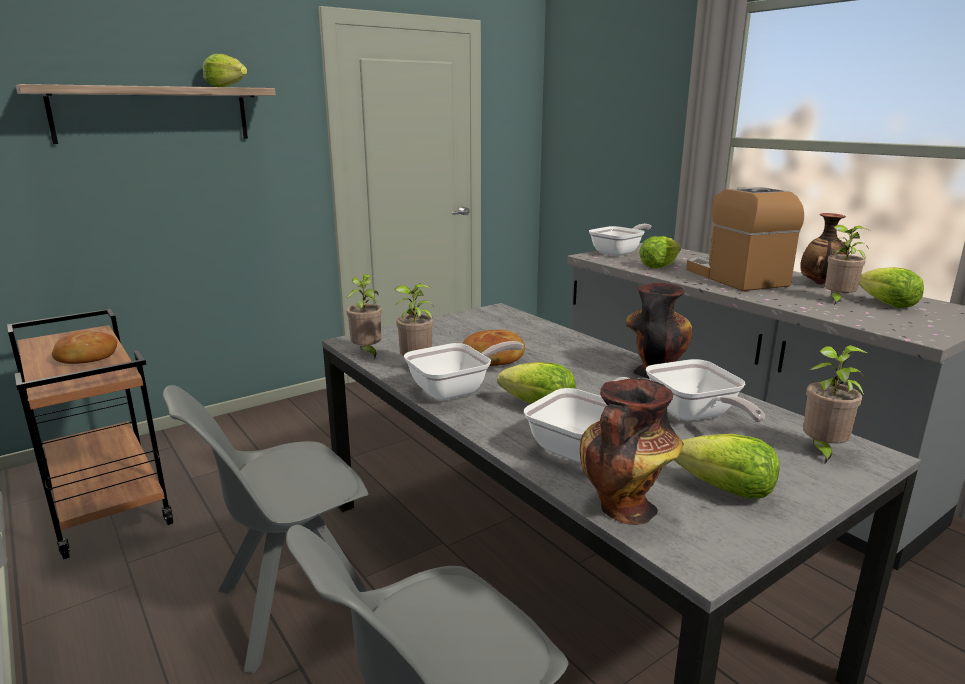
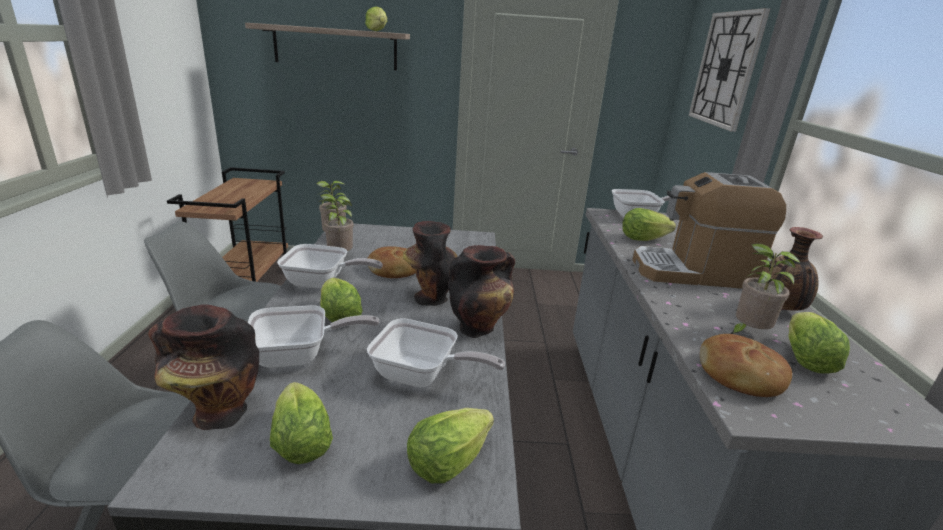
camera: 35 degrees right, 5 degrees up
bread [52,331,117,364] -> bread moved to [700,334,792,397]
frying pan [646,359,765,423] -> frying pan turned 90 degrees counterclockwise [367,318,505,388]
coffee machine [686,187,804,291] -> coffee machine turned 105 degrees counterclockwise [632,172,786,289]
potted plant [803,345,867,465] -> lettuce [407,408,494,483]
none -> vase [403,221,458,306]
none -> wall clock [689,8,770,132]

